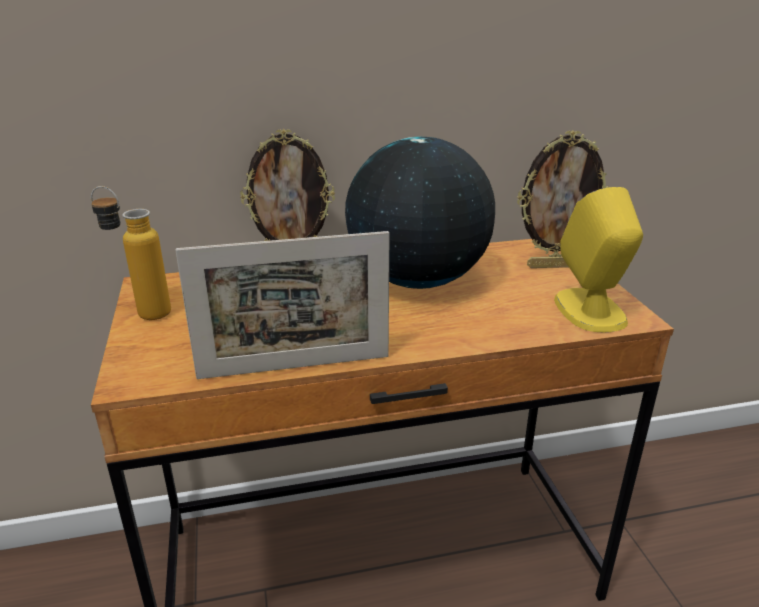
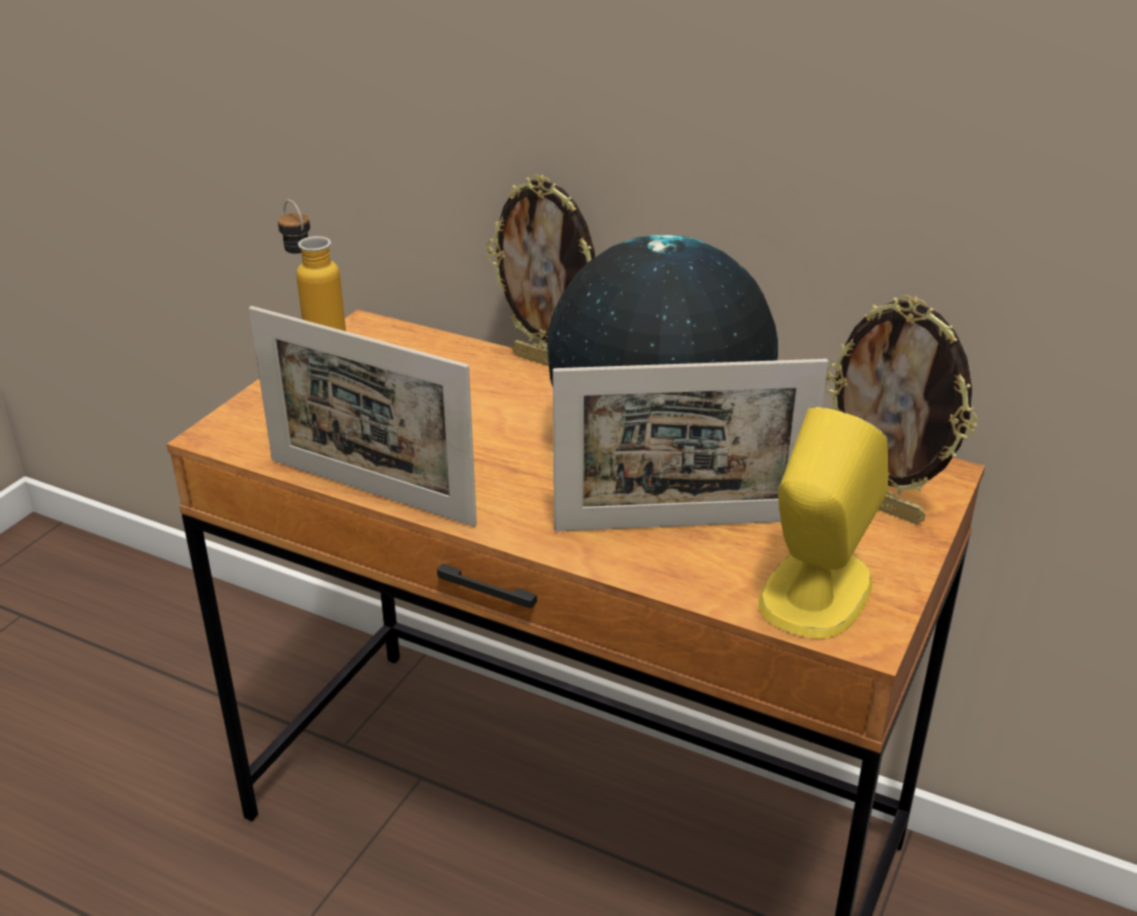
camera: 40 degrees right, 5 degrees up
none -> picture frame [553,359,829,531]

